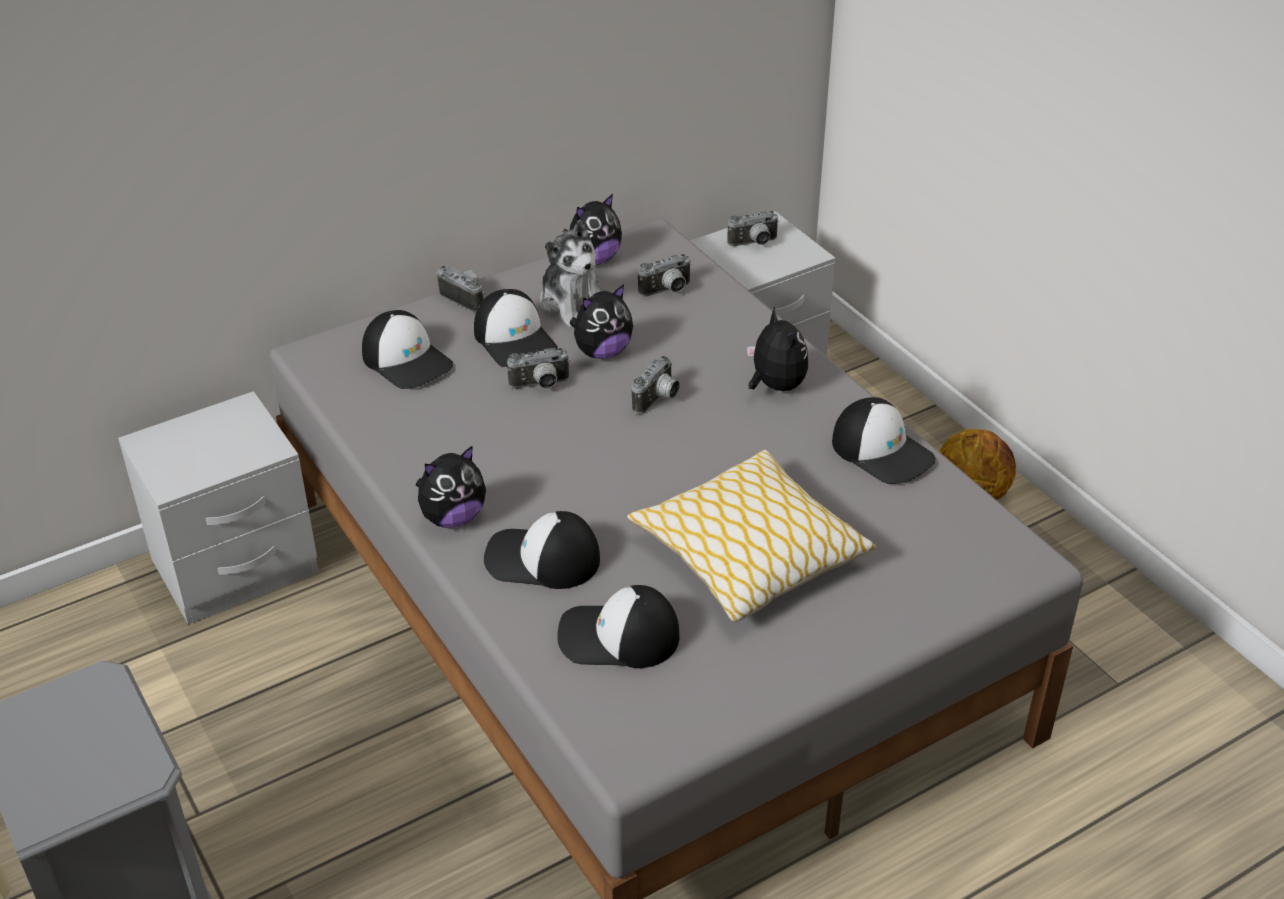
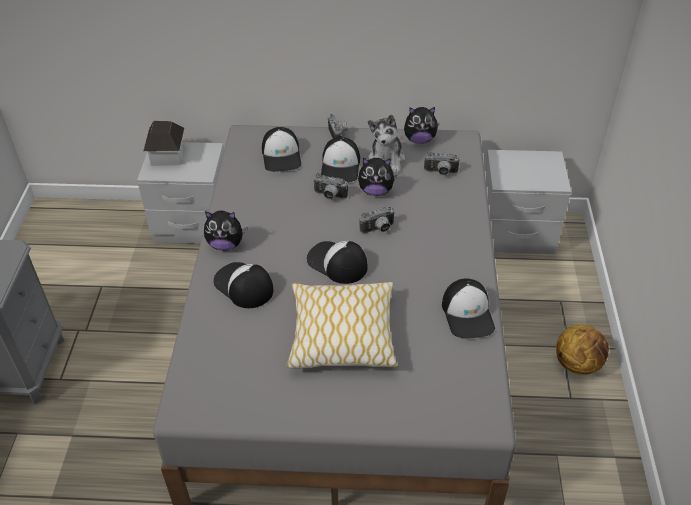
camera: 35 degrees right, 5 degrees up
cap [557,585,680,668] -> cap moved to [307,241,368,284]
camera [727,211,779,246] -> none
plush toy [747,307,808,391] -> none
none -> toy house [143,120,184,166]

